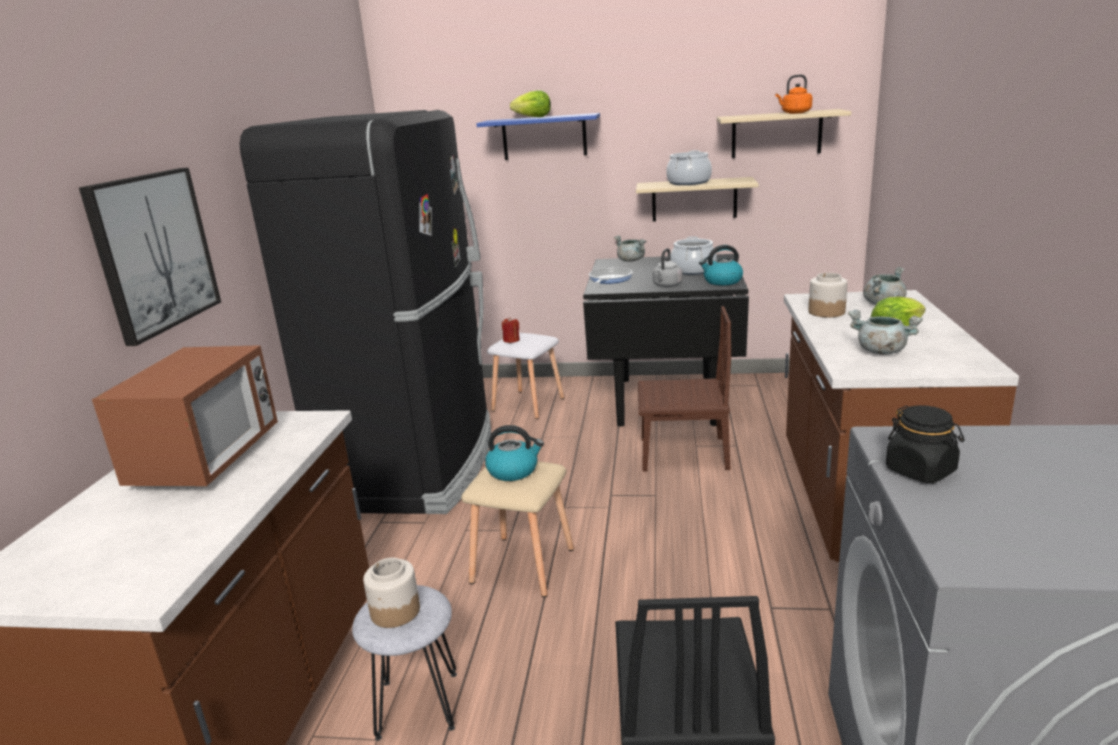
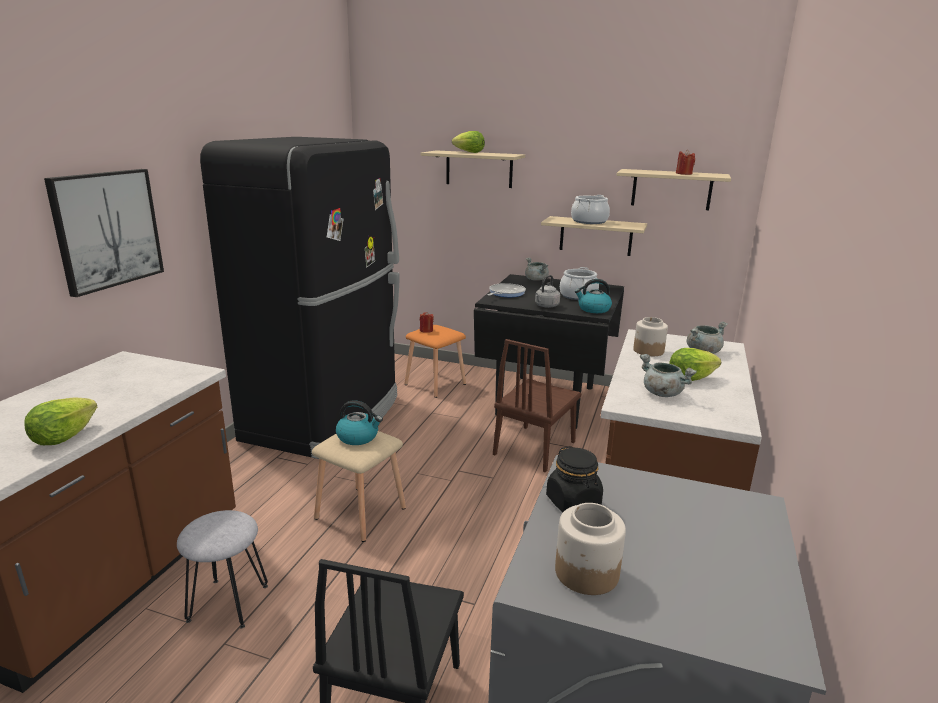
camera: 10 degrees right, 0 degrees up
microwave [92,345,278,486] -> none
jar [363,558,420,628] -> jar moved to [555,503,626,595]
blue shelf [476,113,600,160] -> beige shelf [421,150,525,188]
white stool [487,333,564,419] -> orange stool [404,325,466,398]
brown chair [638,306,731,471] -> brown chair turned 105 degrees clockwise [493,339,581,473]
orange kettle [775,75,812,114] -> red candle [676,150,695,175]
none -> lettuce [24,398,97,445]

